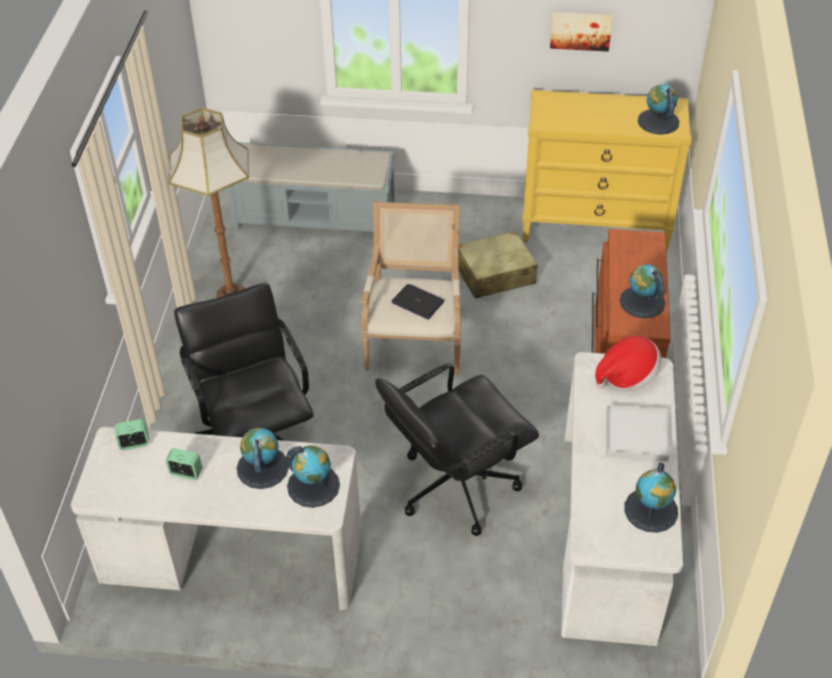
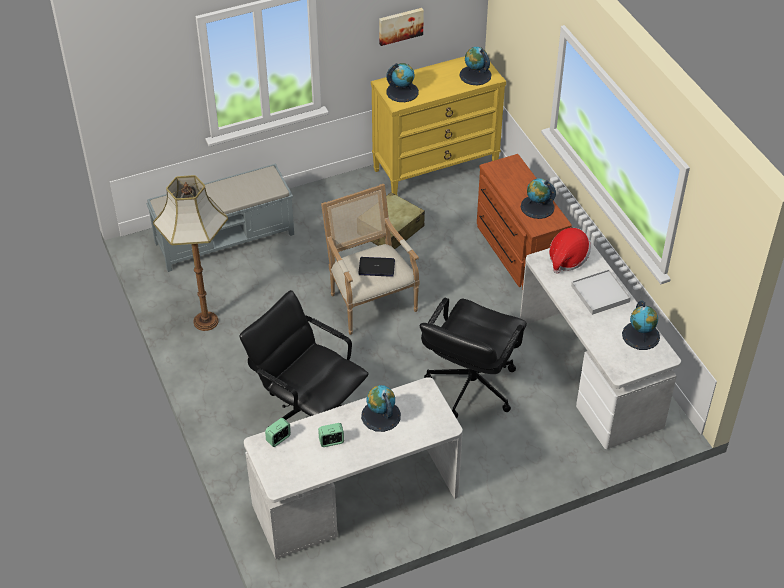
camera: 30 degrees left, 0 degrees up
globe [286,446,340,508] -> globe moved to [386,63,419,102]

